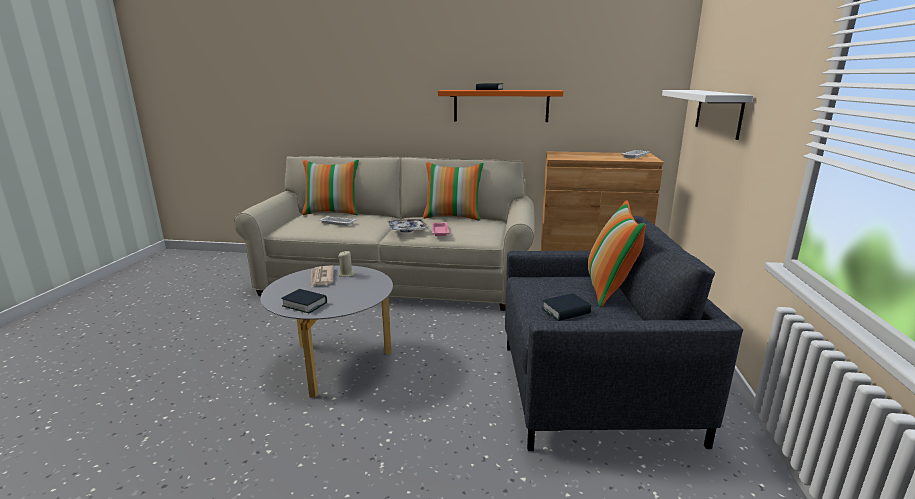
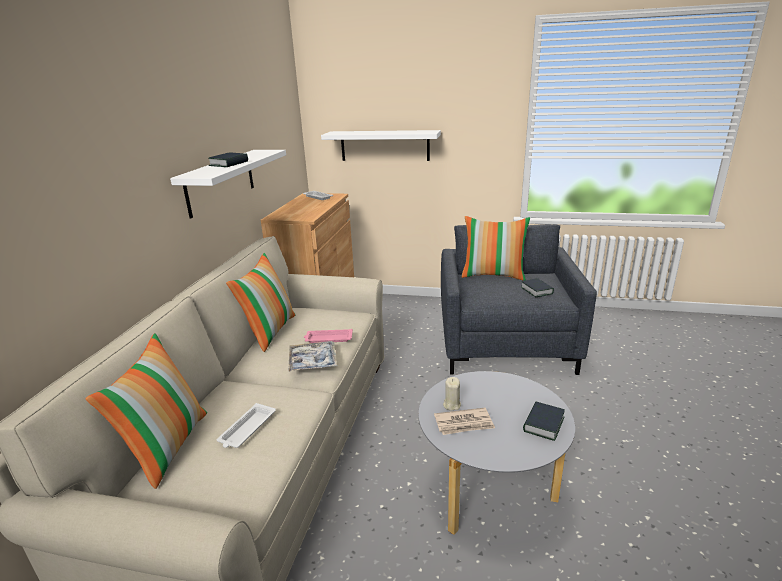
camera: 85 degrees left, 5 degrees up
orange shelf [438,90,564,122] -> white shelf [170,150,286,219]

